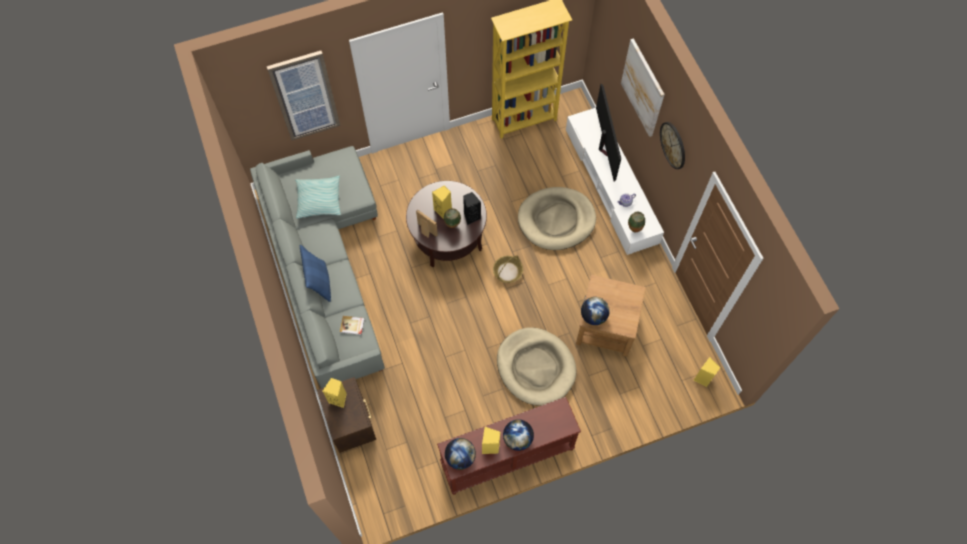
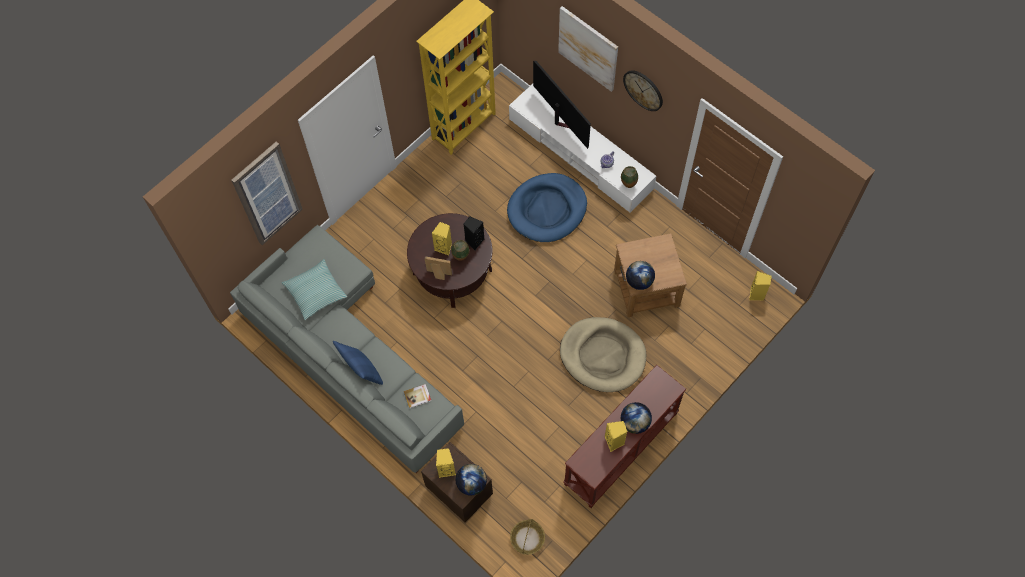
camera: 25 degrees left, 0 degrees up
globe [445,438,476,470] -> globe moved to [455,464,487,496]
basket [493,255,523,283] -> basket moved to [510,519,545,555]
beige dog bed [518,187,596,250] -> blue dog bed [507,173,587,242]

